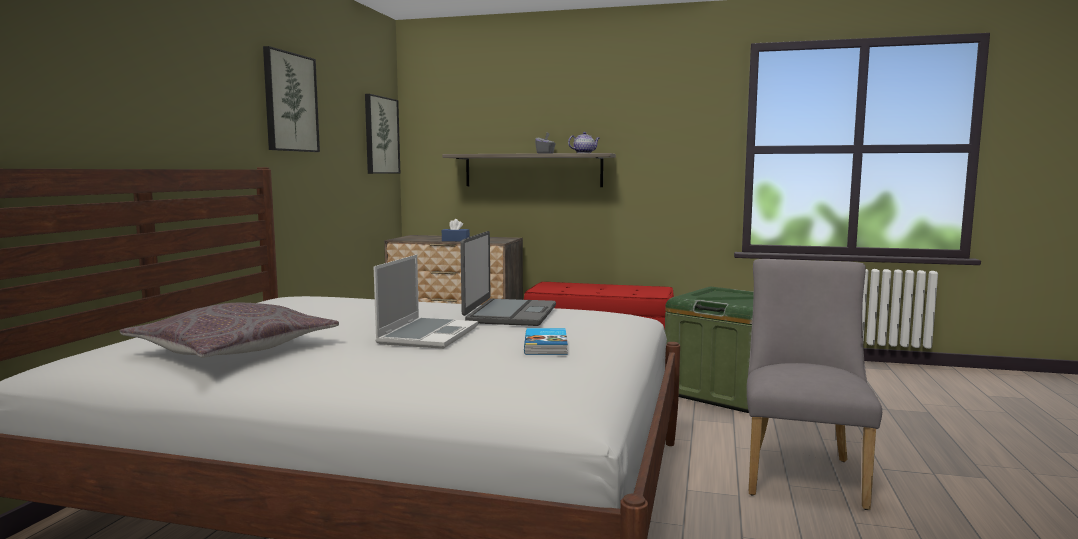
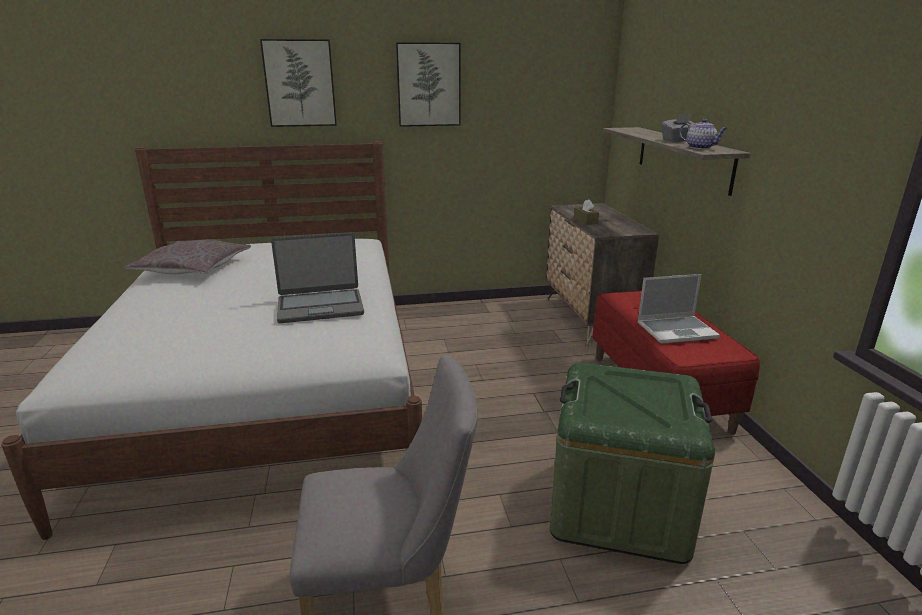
camera: 65 degrees right, 15 degrees up
picture [365,94,400,174] -> picture moved to [260,39,337,127]
laptop [374,255,478,349] -> laptop moved to [637,274,720,344]
blue tissue box [442,219,470,241] -> brown tissue box [574,199,599,225]
book [524,328,568,355] -> none

